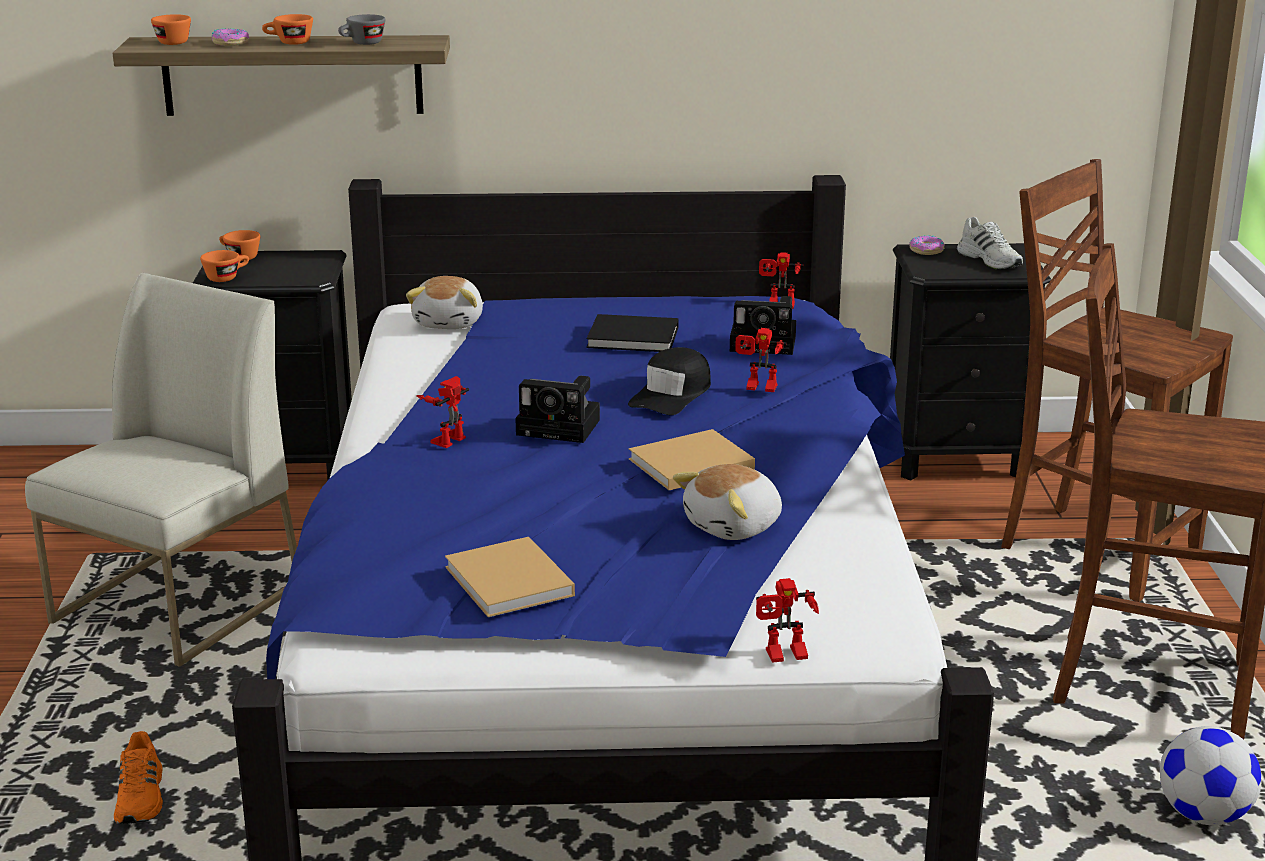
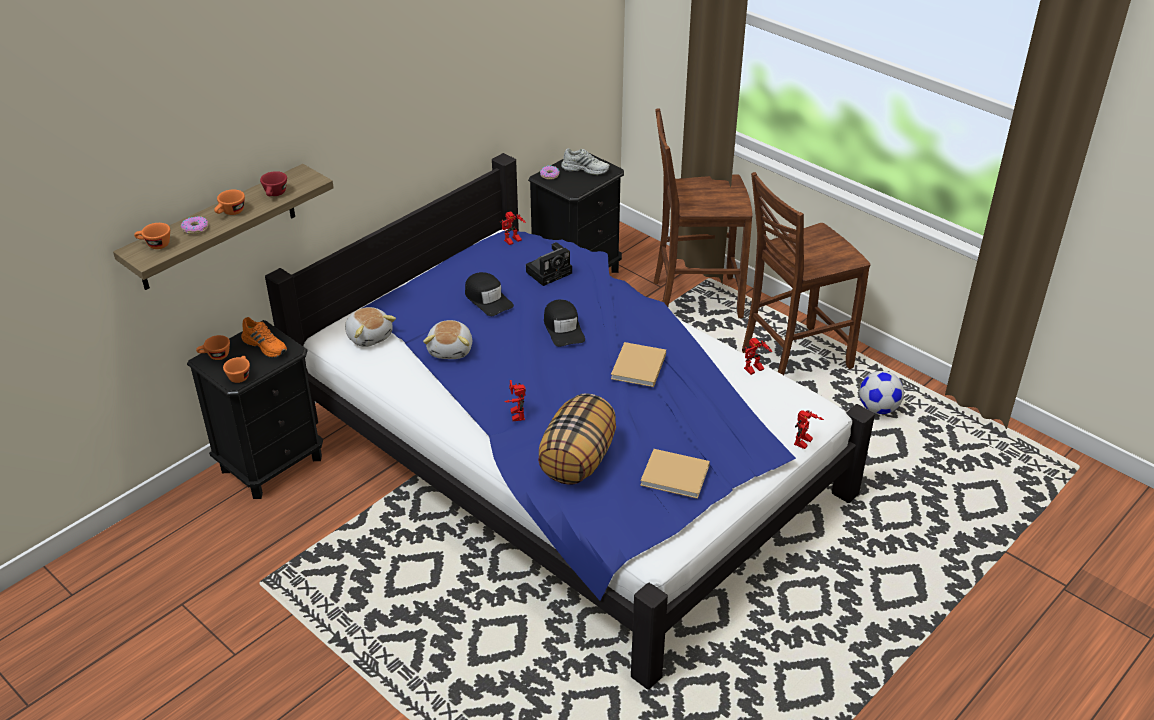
camera: 45 degrees left, 15 degrees up
white chair [25,273,297,667] -> none
orange shoe [114,731,163,824] -> orange shoe moved to [241,317,287,358]
grey cup [338,14,386,45] -> red cup [260,171,287,196]
camera [515,376,600,443] -> none
black book [586,314,679,352] -> black cap [465,272,514,316]
plush toy [673,464,782,540] -> plush toy moved to [423,320,472,359]
toy robot [735,328,787,392] -> toy robot moved to [742,338,772,375]
none -> pillow [538,393,616,484]

